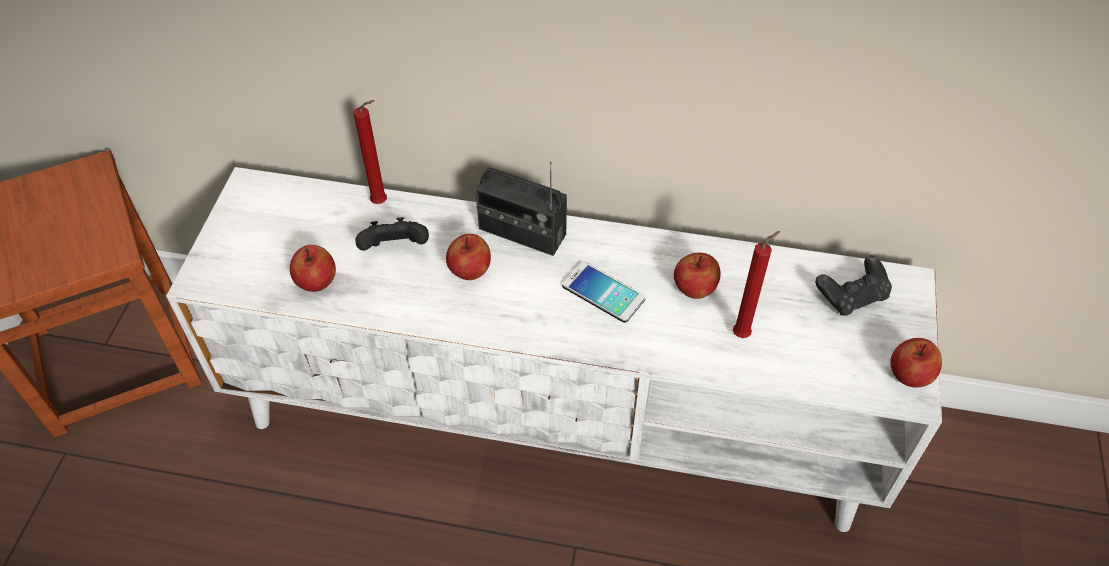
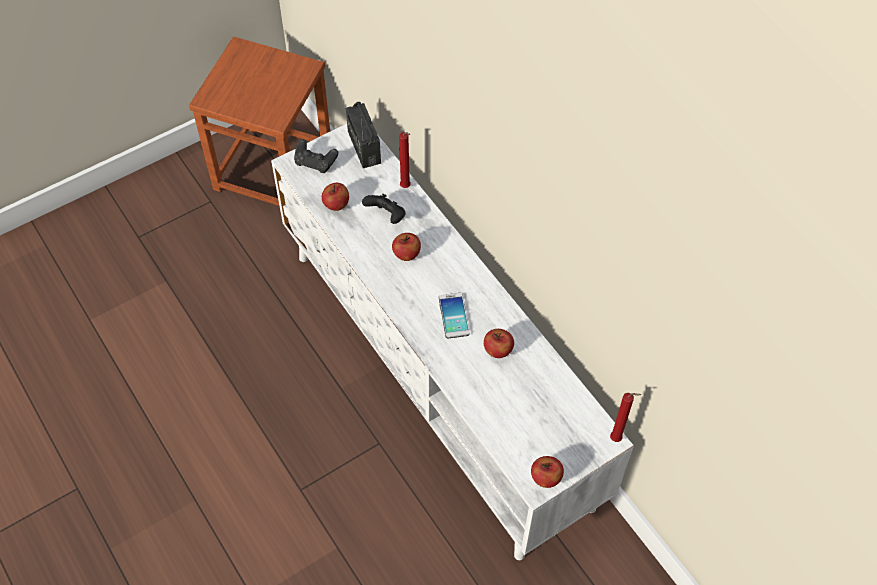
camera: 45 degrees right, 5 degrees up
radio [475,162,567,256] -> radio moved to [346,102,381,168]
red candle [733,231,780,338] -> red candle moved to [610,393,641,442]
black game controller [815,256,892,316] -> black game controller moved to [294,139,338,173]

